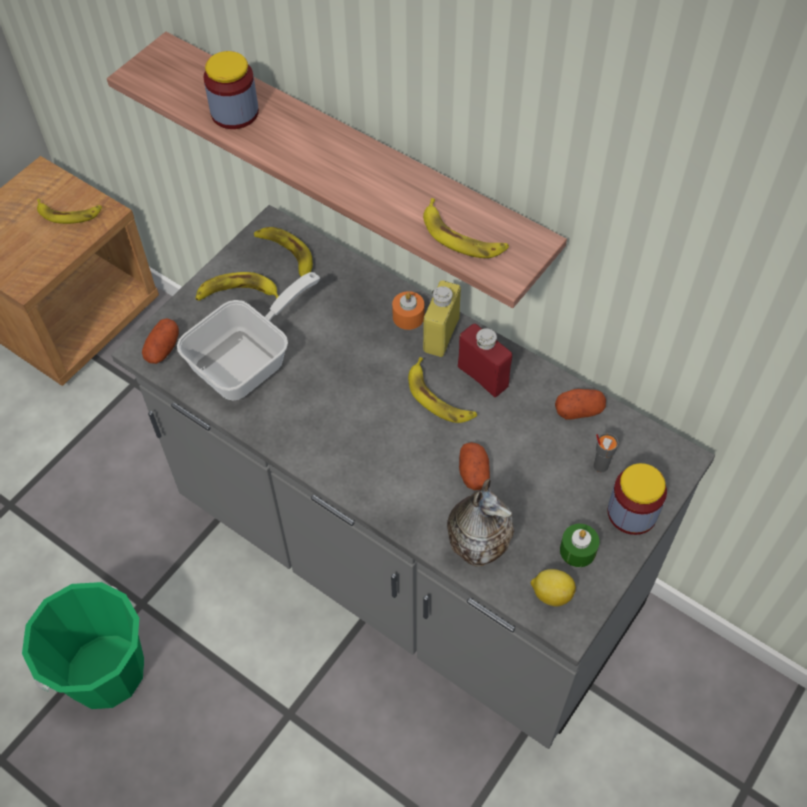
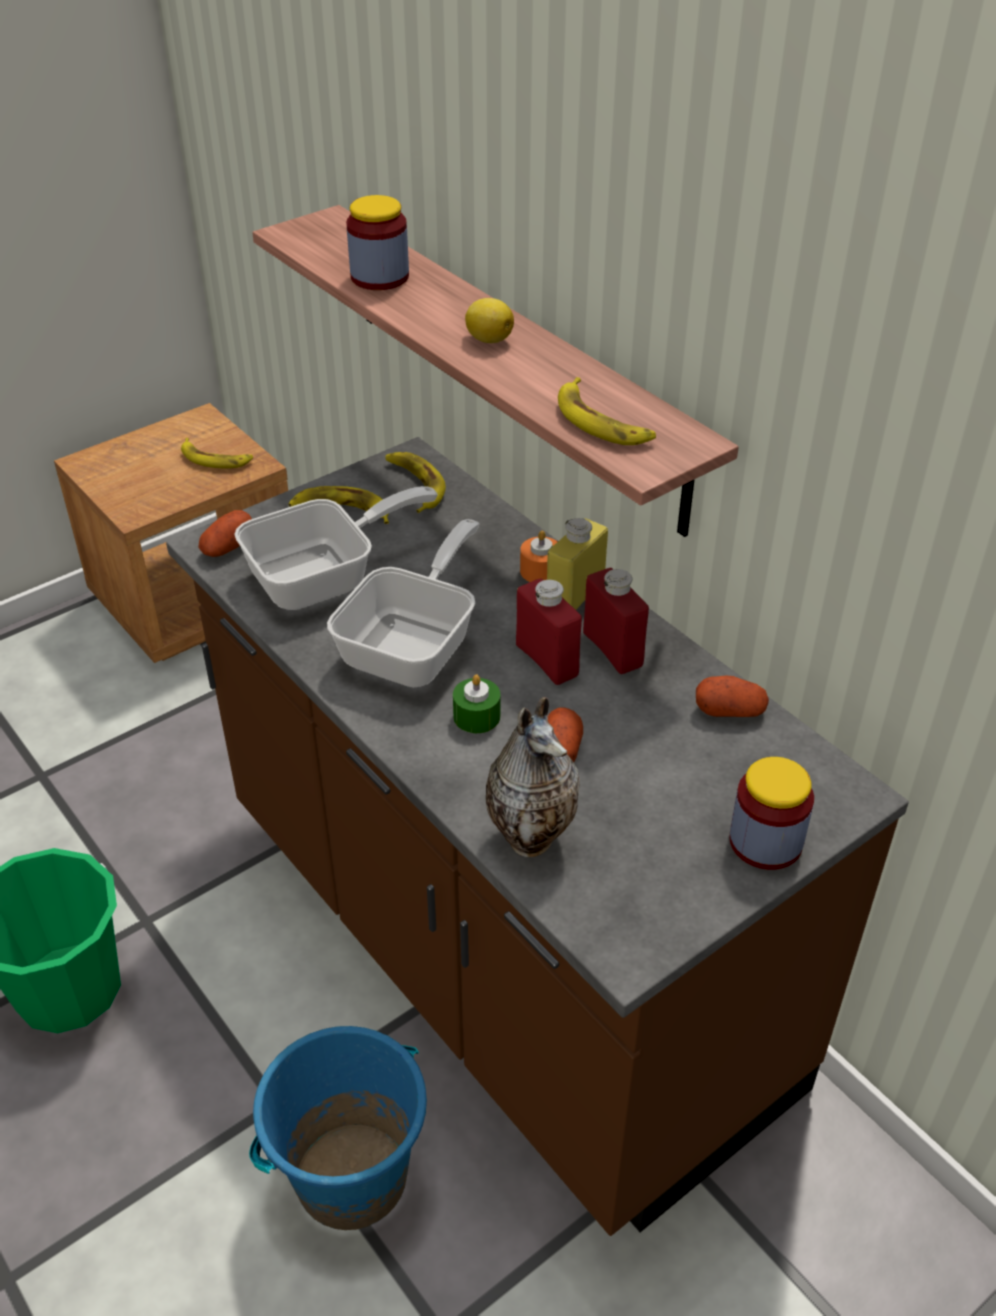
camera: 15 degrees right, 15 degrees down
grey counter [111,205,715,749] -> brown counter [166,437,909,1236]
banana [408,357,477,423] -> red bottle [516,578,582,685]
lemon [531,569,576,606] -> lemon moved to [465,298,514,343]
green candle [560,524,600,567] -> green candle moved to [453,674,500,733]
grey cup [594,433,619,472] -> none
none -> blue bucket [249,1026,427,1230]
none -> frying pan [327,519,480,687]

